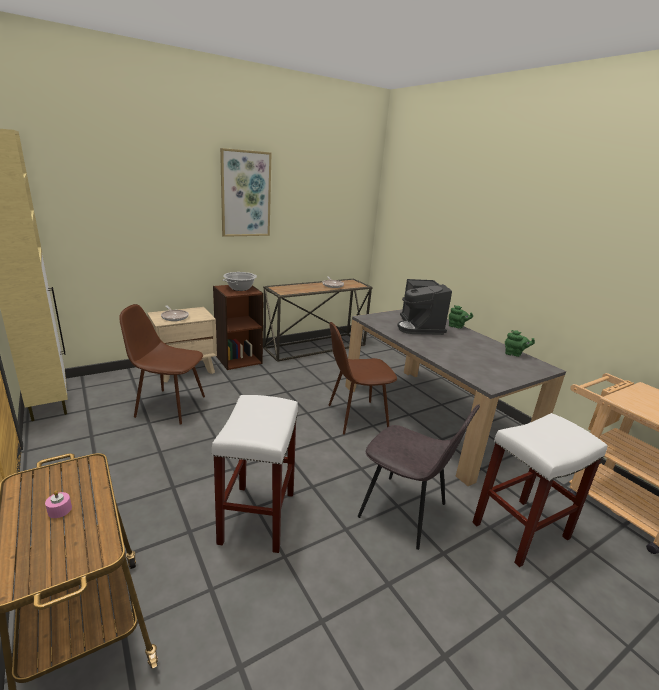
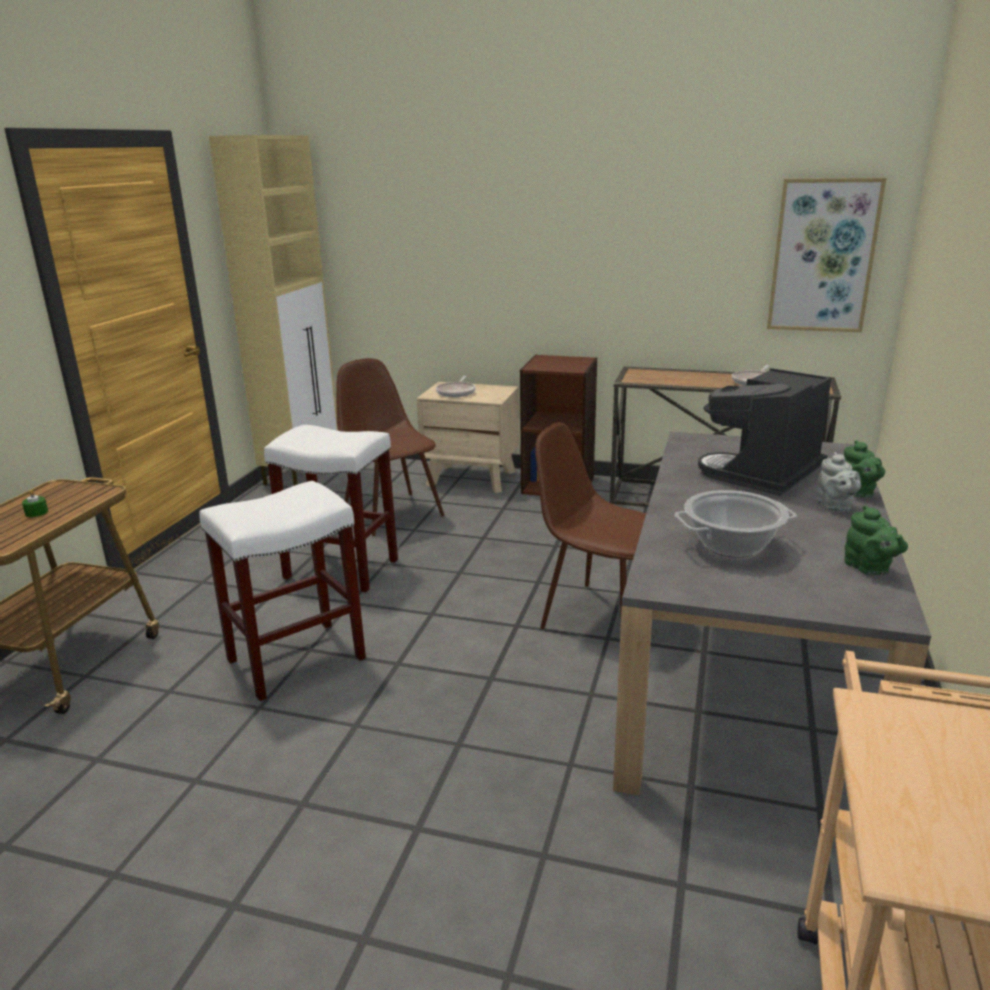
camera: 50 degrees right, 0 degrees up
pink candle [45,491,72,518] -> green candle [22,490,48,517]
picture [220,148,271,237] -> picture moved to [767,178,887,332]
cooking pot [223,272,257,291] -> cooking pot moved to [674,490,797,558]
grey chair [357,404,480,550] -> none
white stool [473,413,608,567] -> white stool moved to [264,425,398,592]
none -> grey teapot [816,452,861,512]

